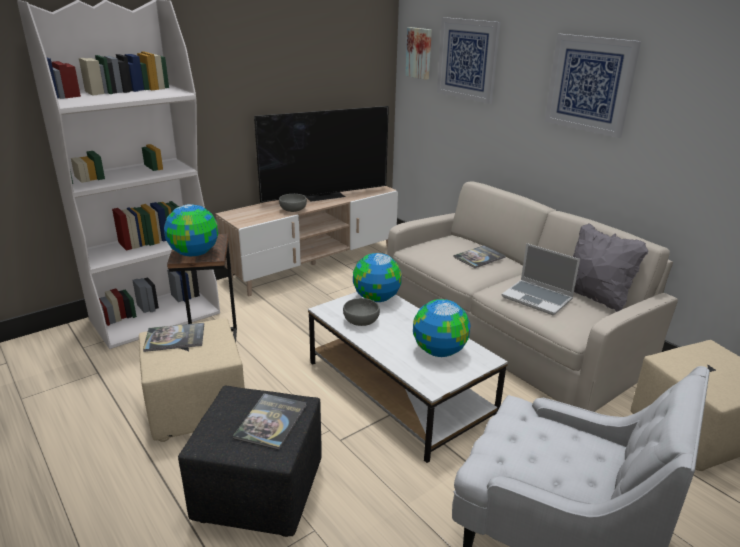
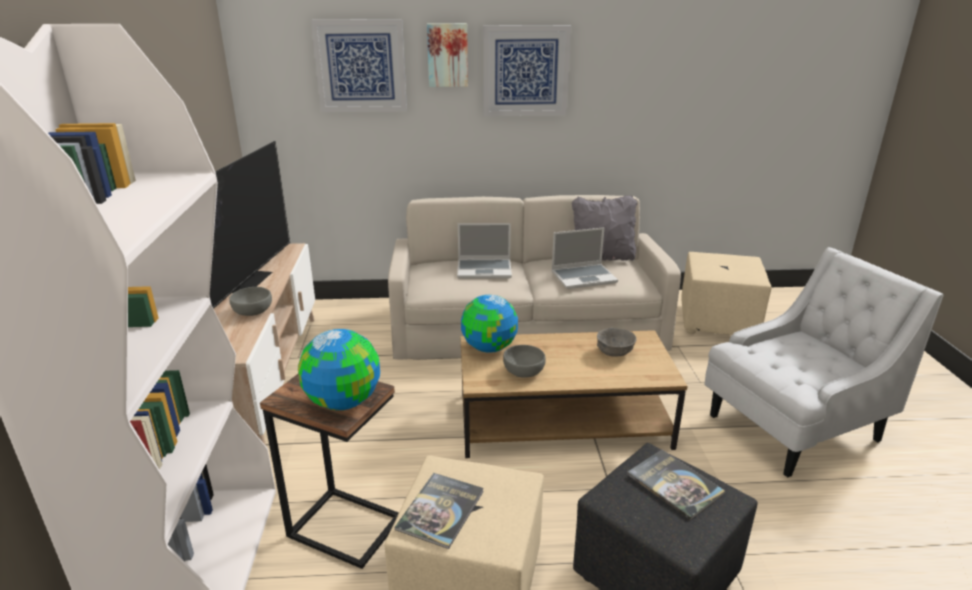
camera: 55 degrees left, 0 degrees up
white coffee table [308,292,508,463] -> brown coffee table [460,330,688,458]
picture [405,27,432,80] -> picture moved to [427,23,468,87]
globe [413,299,471,357] -> grey bowl [597,328,636,357]
book [453,245,506,268] -> laptop [457,223,512,279]

